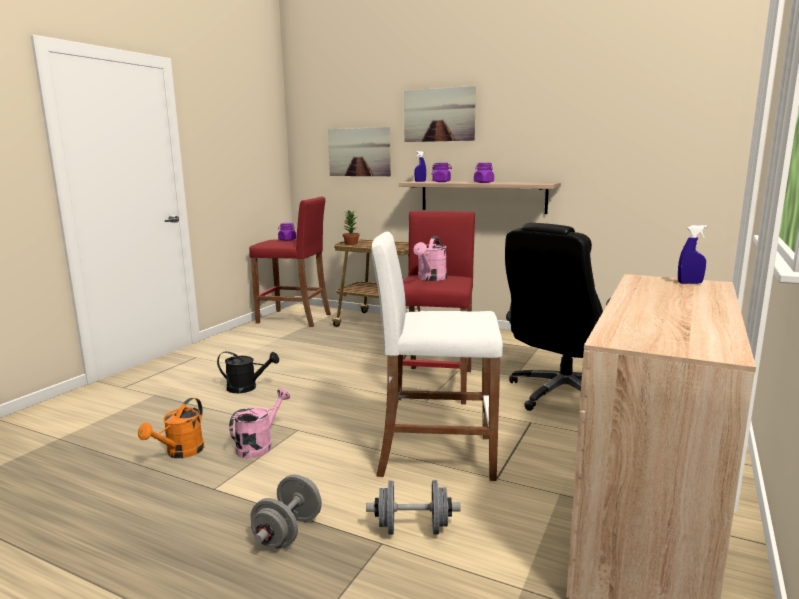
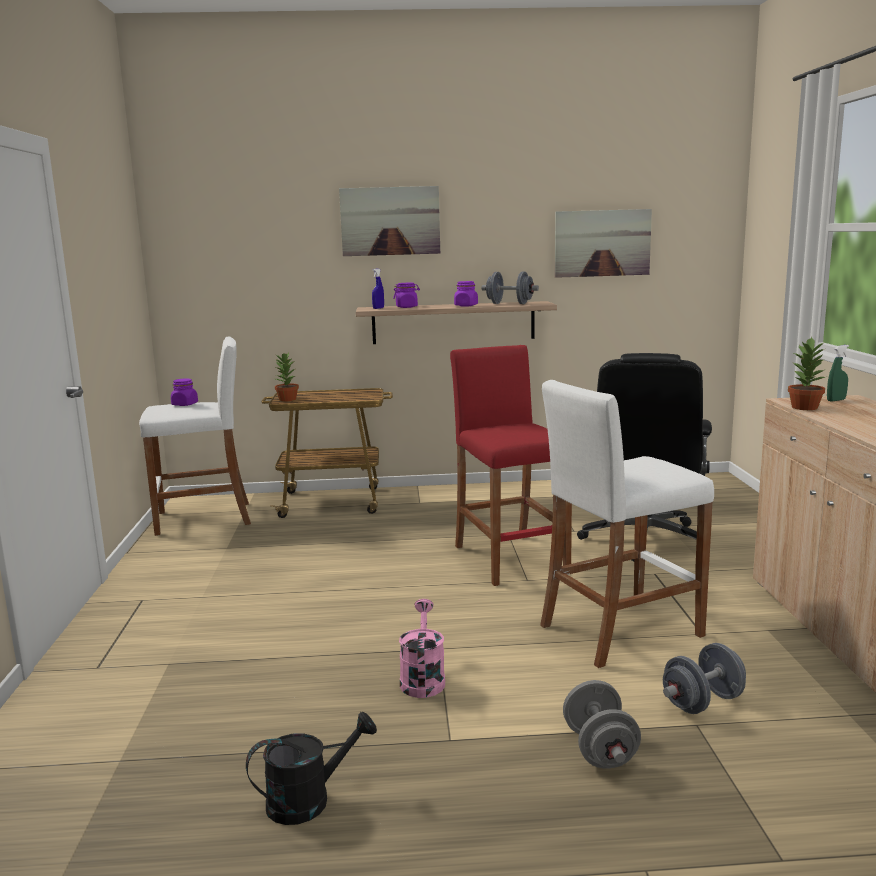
camera: 30 degrees left, 0 degrees up
orange watering can [138,398,205,458] -> none
black watering can [217,351,279,393] -> black watering can moved to [246,712,377,825]
red stool [249,197,331,327] -> white stool [139,336,251,536]
picture [328,127,391,176] -> picture moved to [555,209,652,278]
pink watering can [414,236,447,281] -> none
blue spray bottle [678,225,707,284] -> green spray bottle [827,345,849,402]
none -> grey dumbbell [481,272,539,304]
none -> potted plant [788,337,828,410]

